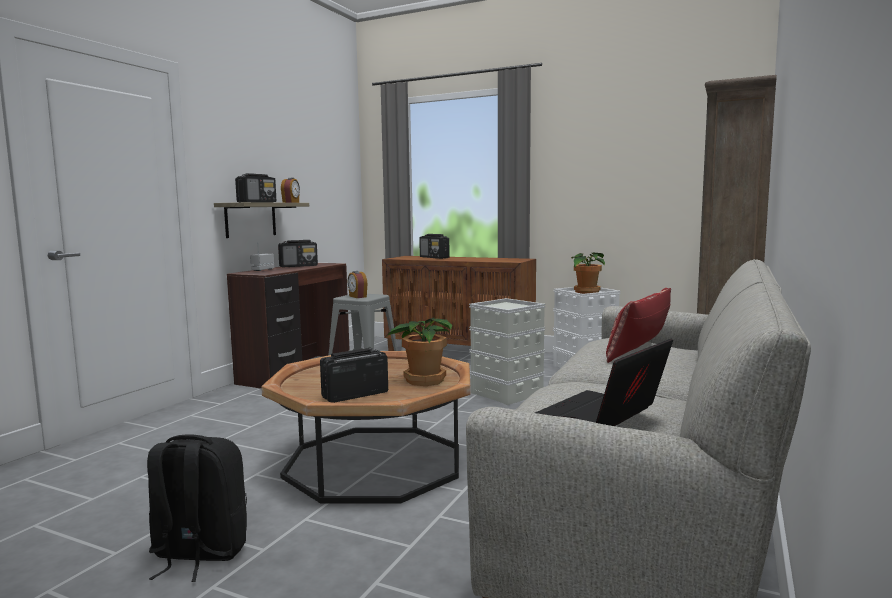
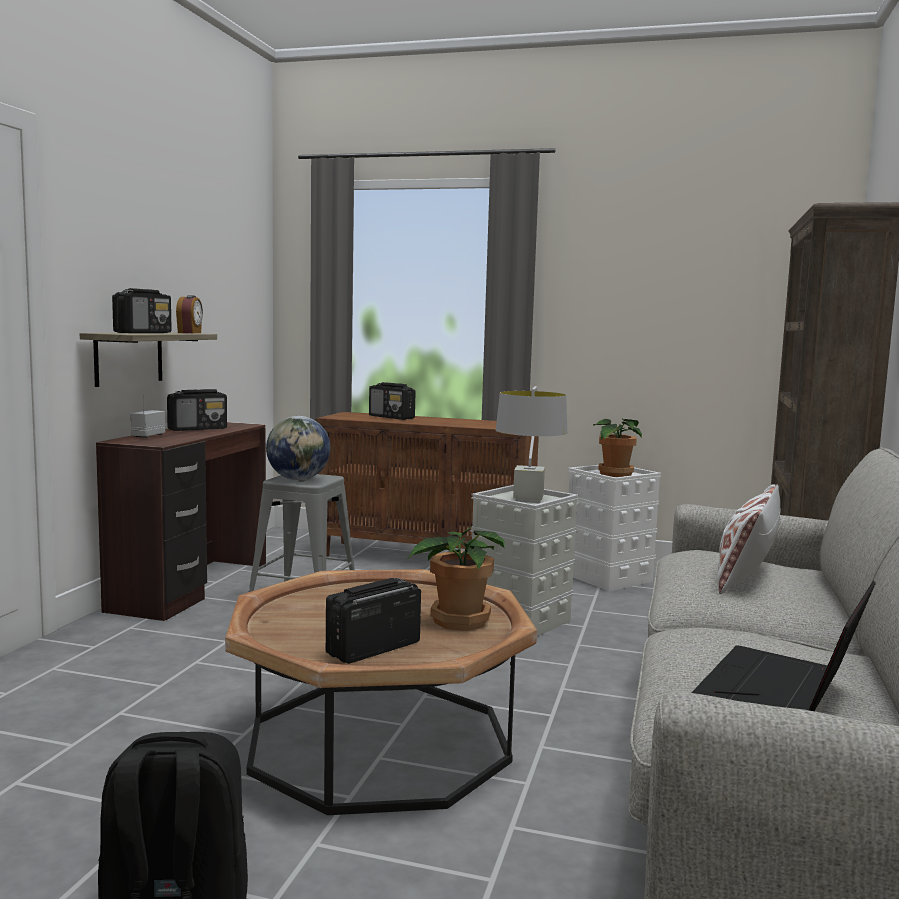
camera: 10 degrees left, 0 degrees up
alarm clock [348,271,367,298] -> globe [266,416,331,480]
red pillow [606,288,671,363] -> white pillow [717,484,781,594]
none -> grey table lamp [496,386,567,503]

